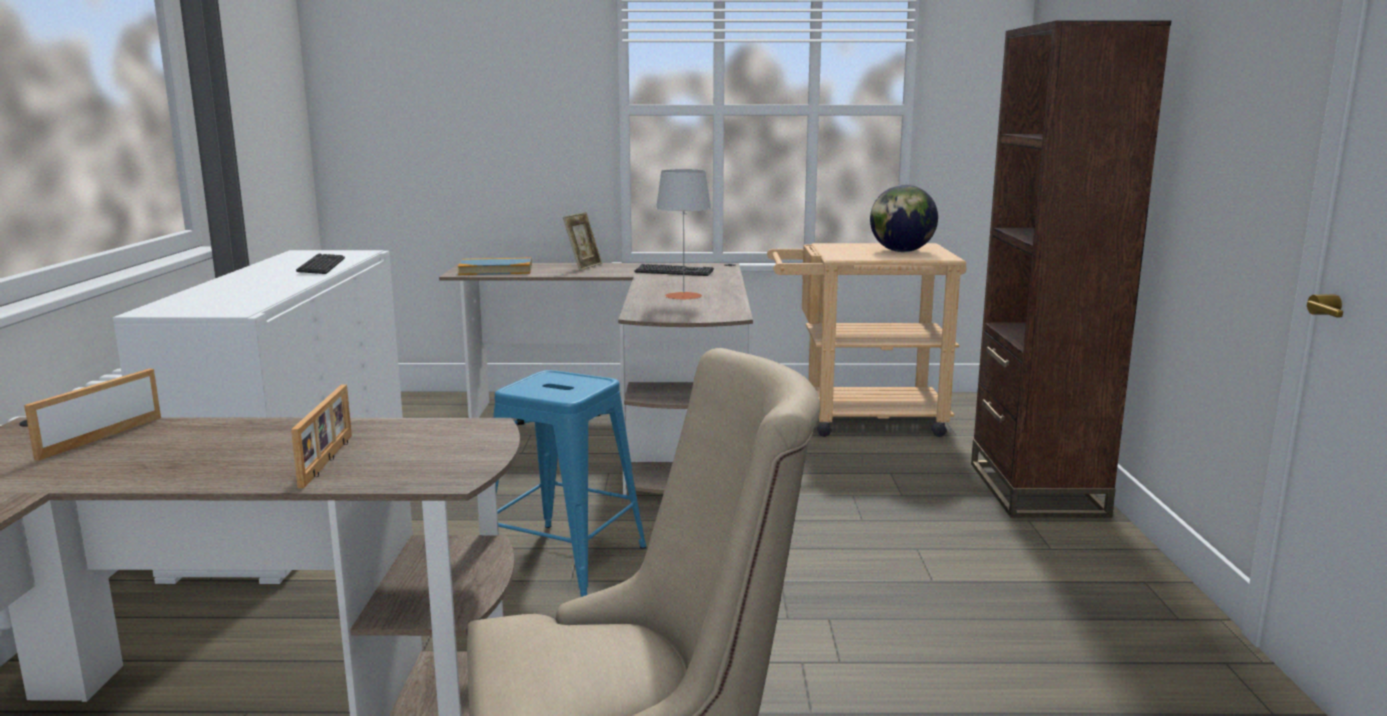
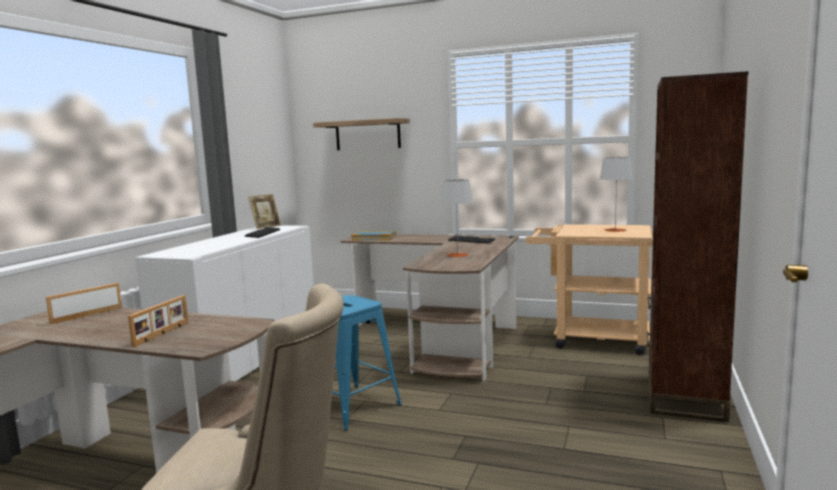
camera: 20 degrees right, 5 degrees down
picture frame [563,212,602,271] -> picture frame moved to [248,194,281,229]
globe [870,185,938,252] -> grey table lamp [600,157,634,232]
none -> shelf [313,118,410,150]

